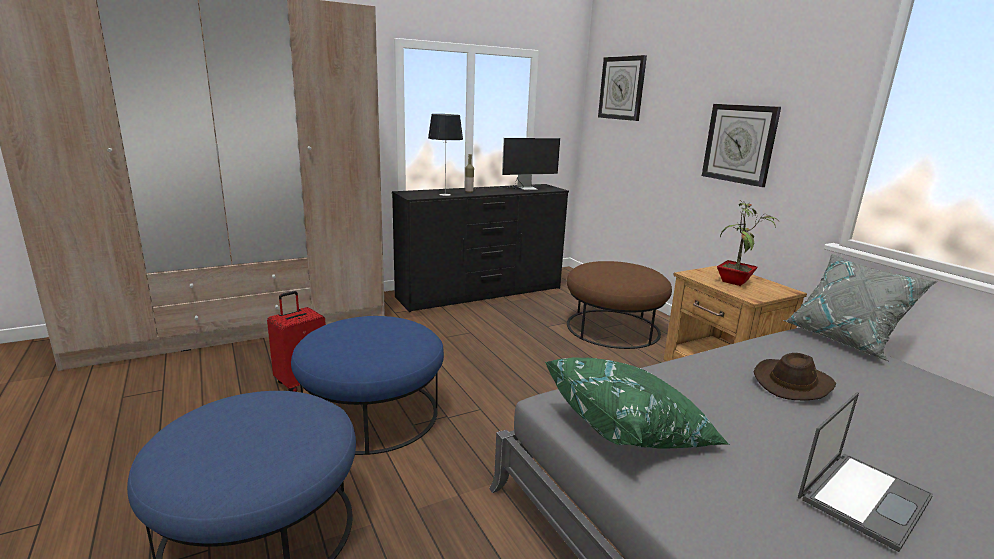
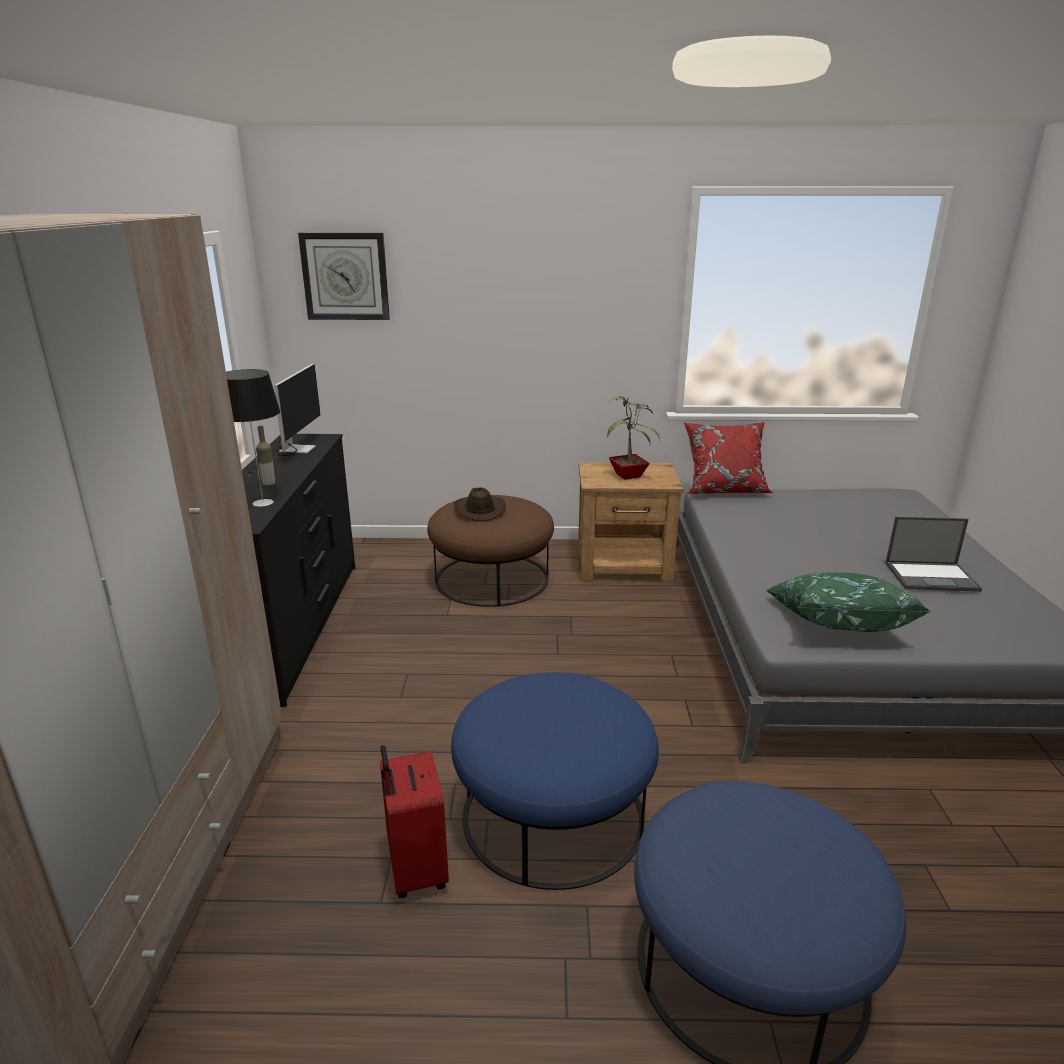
camera: 60 degrees left, 5 degrees up
wall clock [702,104,781,187] -> none
brown hat [754,353,836,400] -> brown hat moved to [454,487,506,522]
grey pillow [783,253,937,361] -> red pillow [684,422,773,494]
laptop [798,392,933,552] -> laptop turned 105 degrees clockwise [885,517,982,592]

